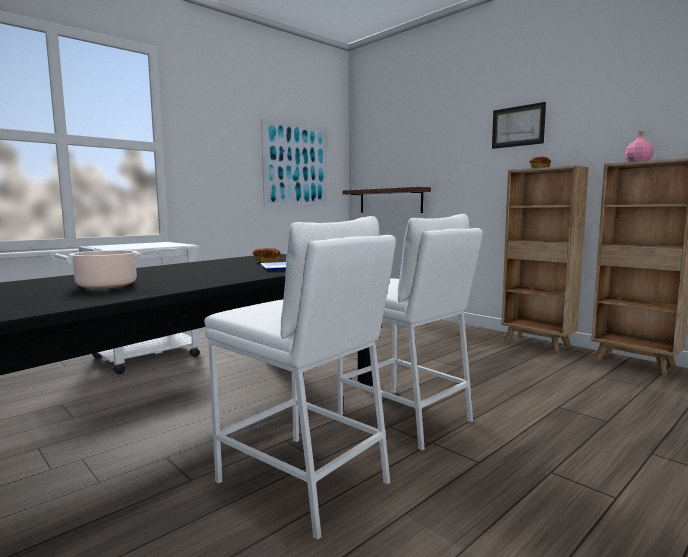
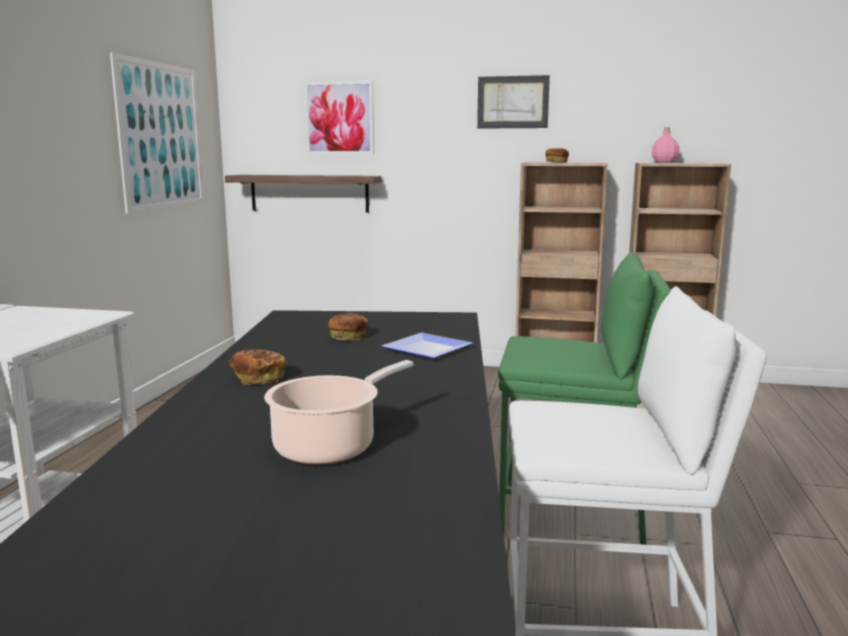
camera: 35 degrees left, 5 degrees up
white stool [337,214,483,450] -> green stool [498,252,671,545]
none -> bread [229,349,286,385]
none -> picture [304,81,374,154]

